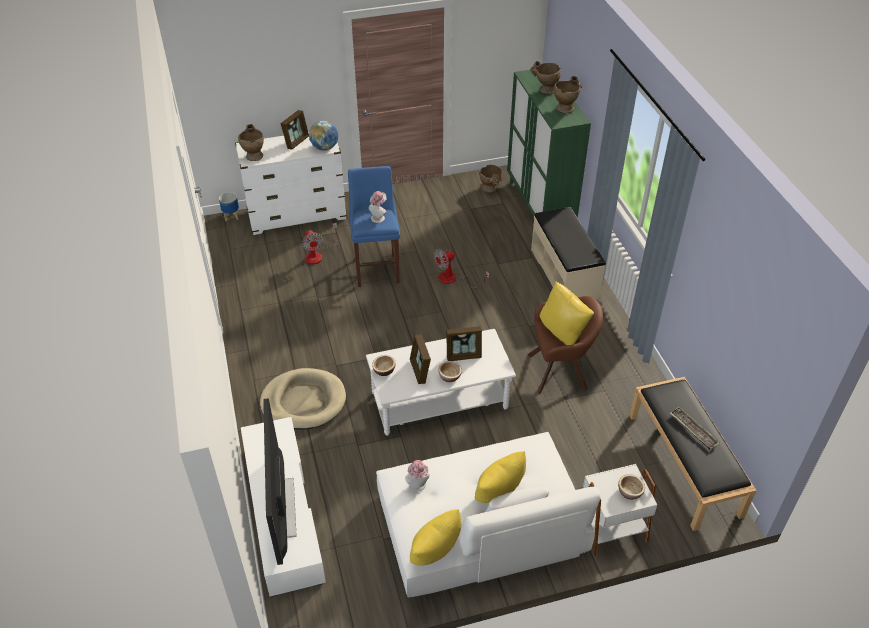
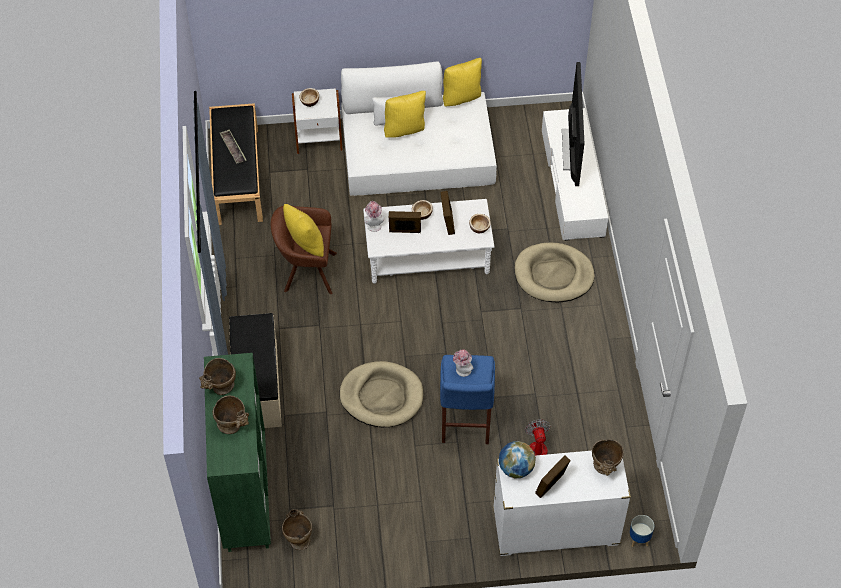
camera: 170 degrees left, 10 degrees up
hat [405,460,430,492] -> hat moved to [364,201,384,232]
fan [434,249,489,288] -> beige dog bed [339,361,424,427]

